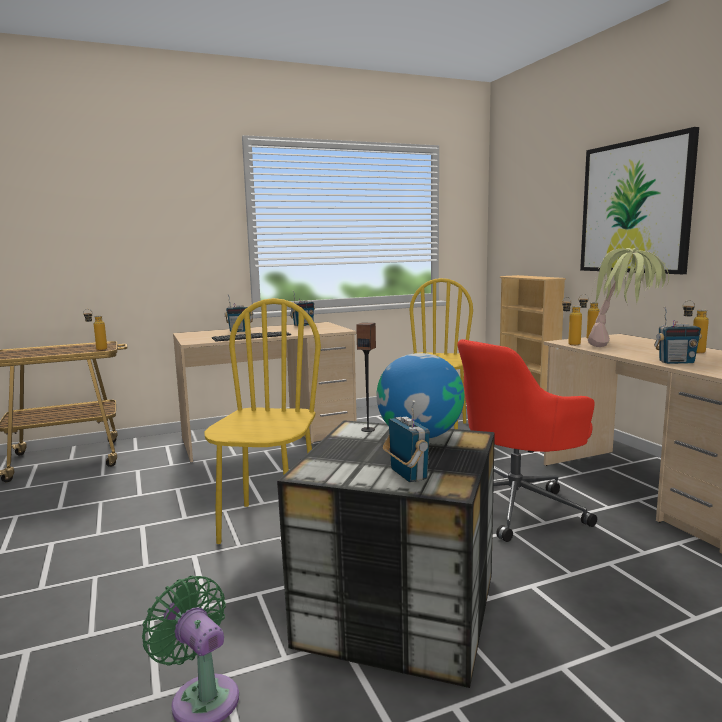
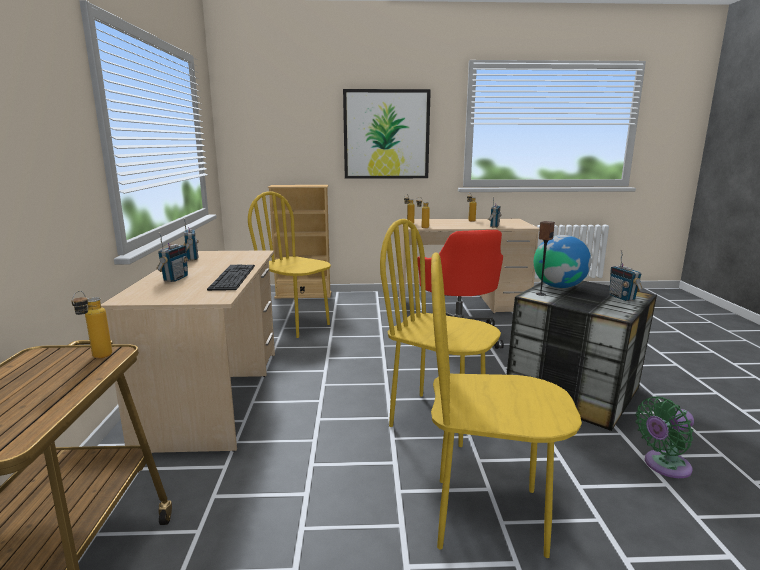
camera: 70 degrees left, 5 degrees up
radio [383,400,430,482] -> radio turned 105 degrees counterclockwise [609,250,643,301]
potted plant [588,248,669,347] -> none
none -> yellow chair [431,252,582,558]

